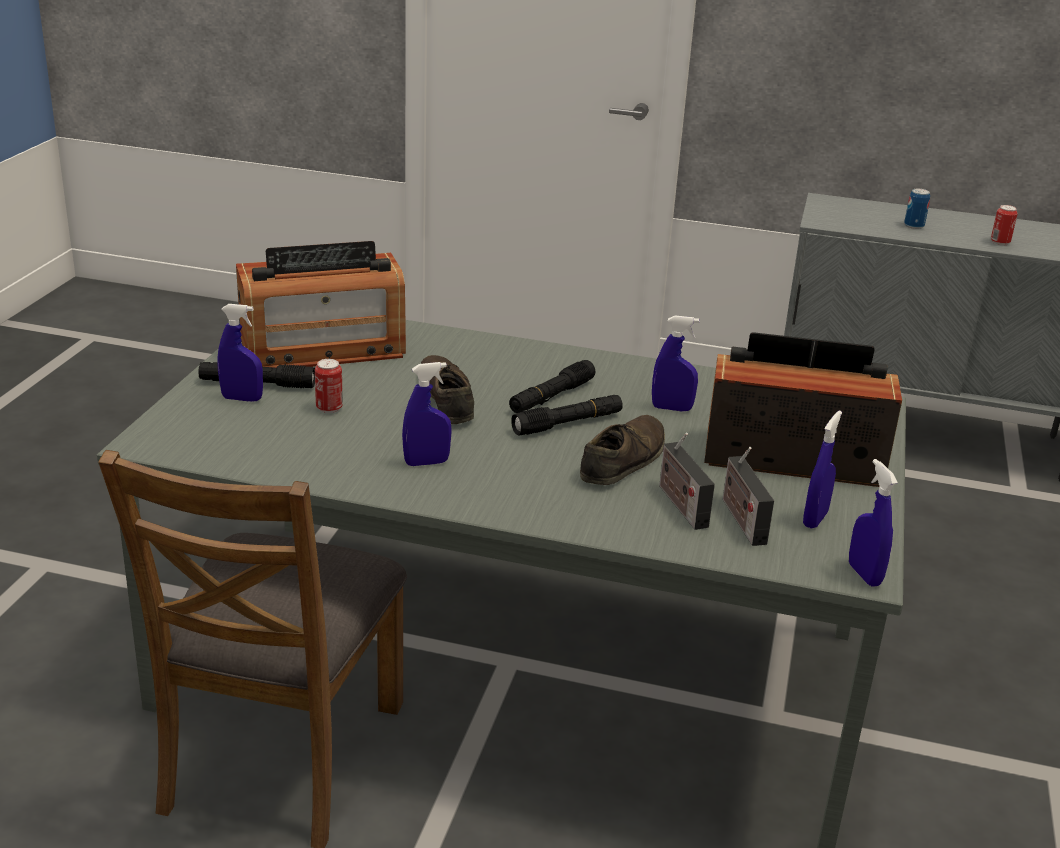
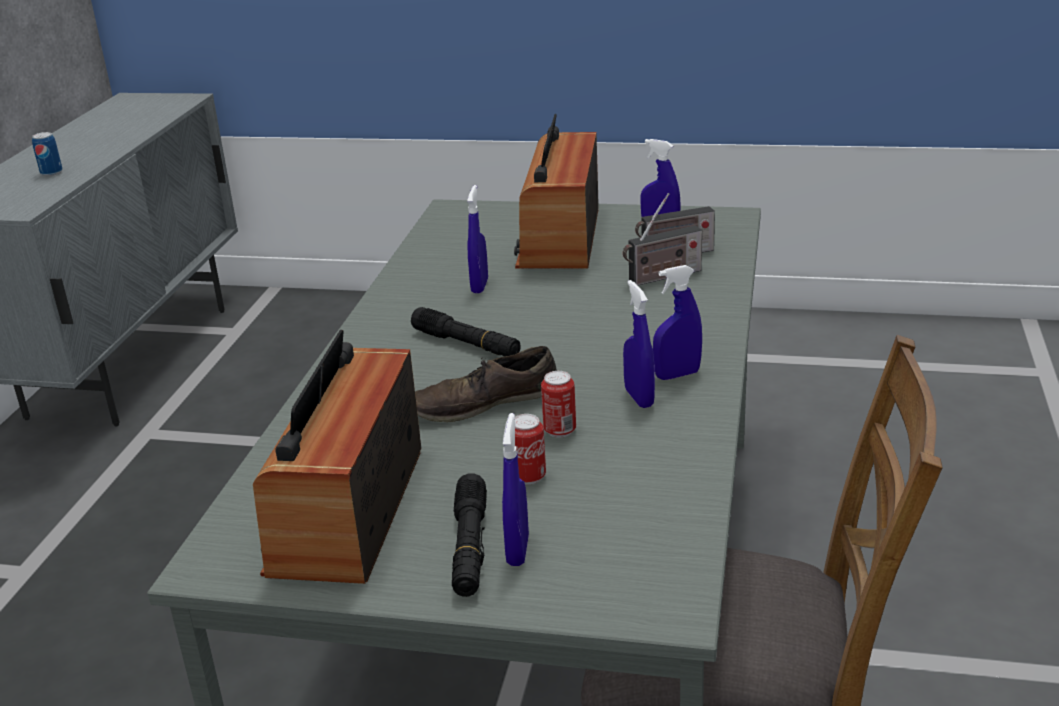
camera: 90 degrees left, 0 degrees up
radio [236,241,406,368] -> radio turned 150 degrees counterclockwise [253,330,421,584]
black flashlight [511,395,623,435] -> none
brown shoe [580,415,665,485] -> none
blue spray bottle [849,459,898,587] -> blue spray bottle moved to [653,265,702,380]
can [991,205,1018,246] -> can moved to [541,371,576,438]

